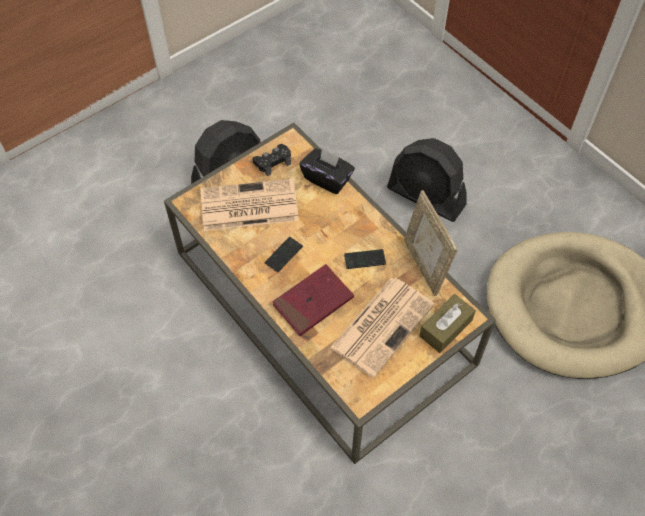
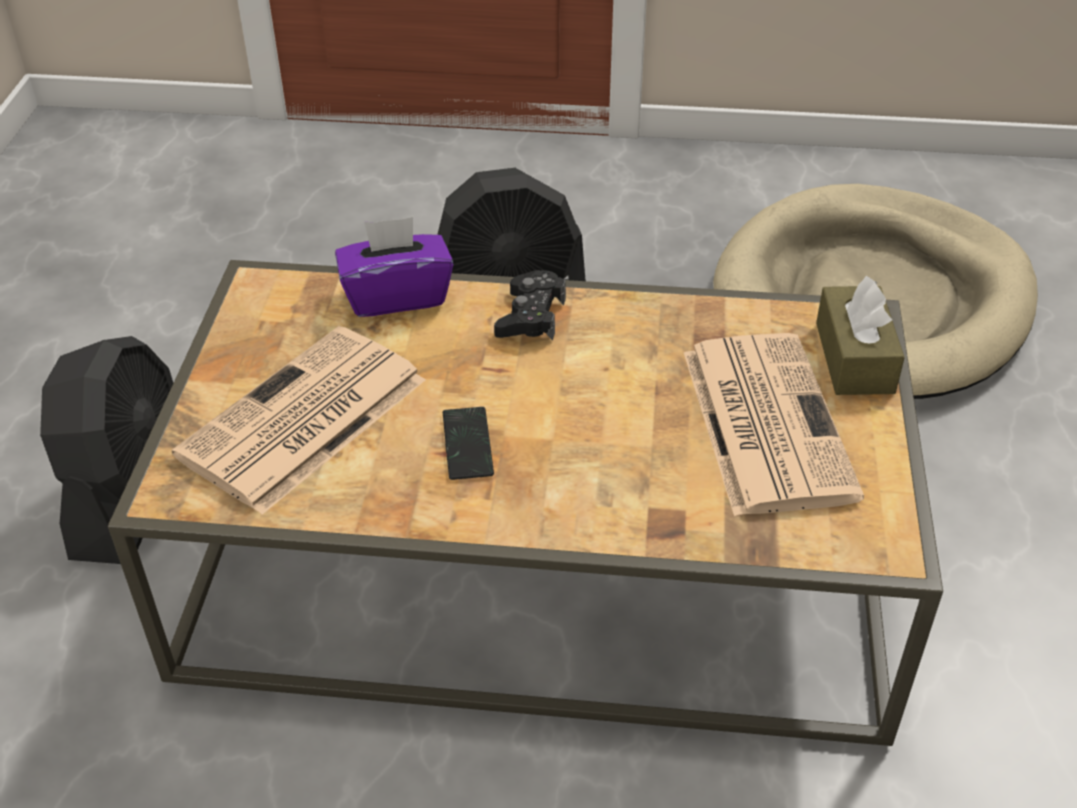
camera: 45 degrees left, 15 degrees down
black game controller [252,144,291,176] -> black game controller moved to [494,270,566,340]
red book [272,264,354,336] -> none
black tissue box [300,148,355,194] -> purple tissue box [335,217,454,317]
phone [344,249,386,269] -> none
picture frame [404,190,457,296] -> none

